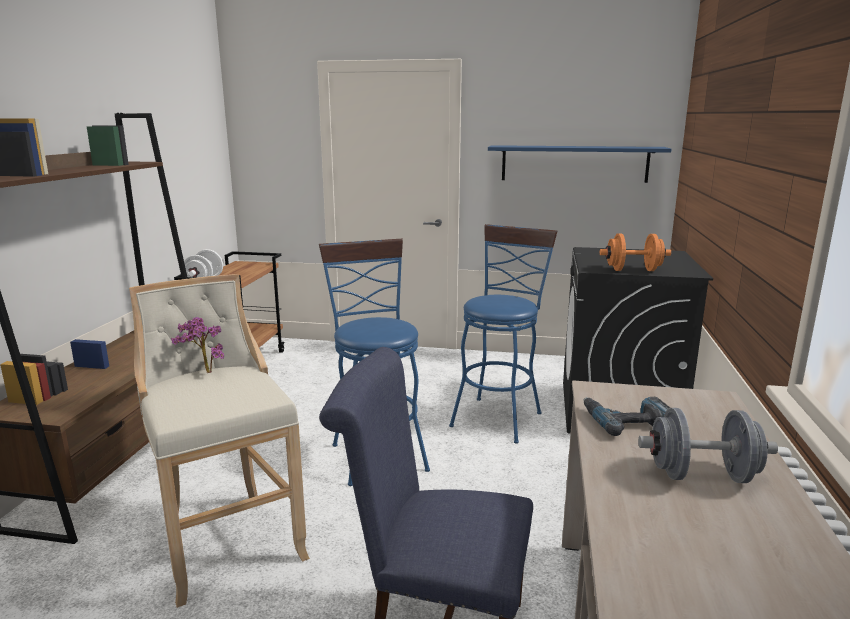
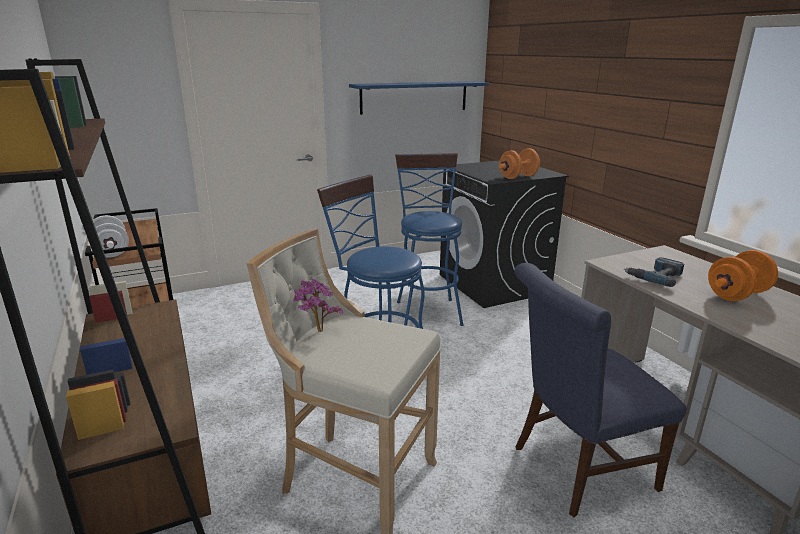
camera: 35 degrees left, 5 degrees up
grey dumbbell [638,408,778,483] -> orange dumbbell [708,250,778,301]

